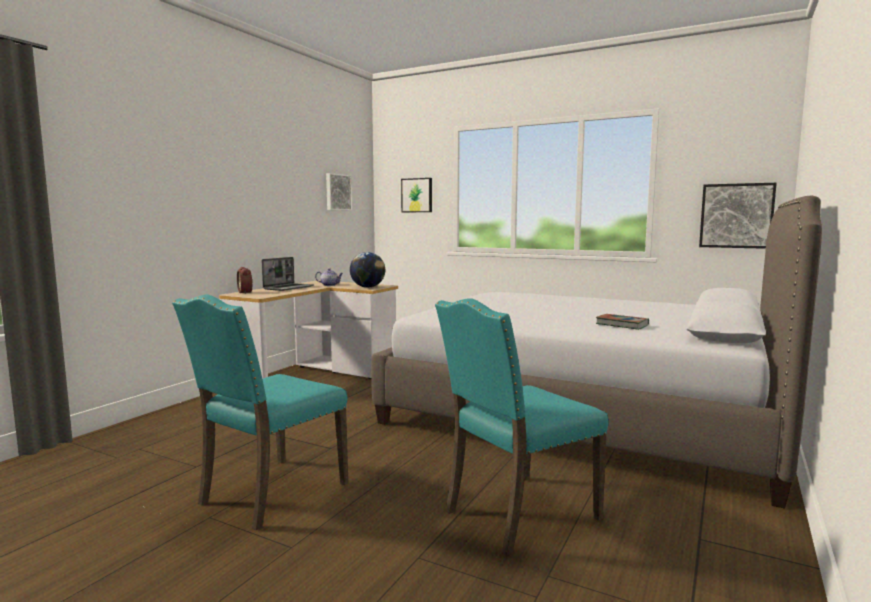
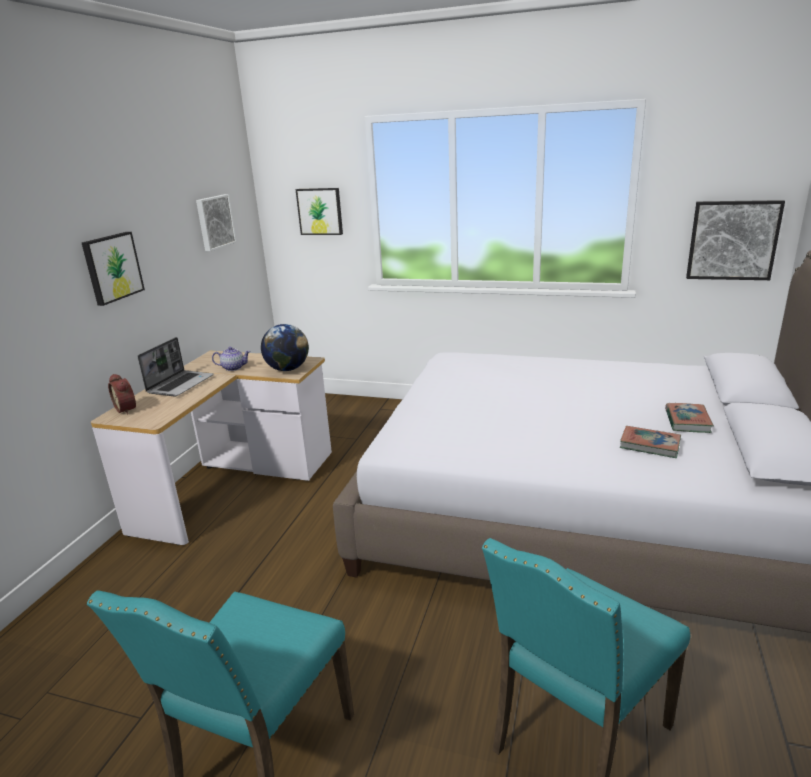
camera: 10 degrees left, 15 degrees up
none -> picture [82,232,145,306]
none -> book [665,403,714,433]

